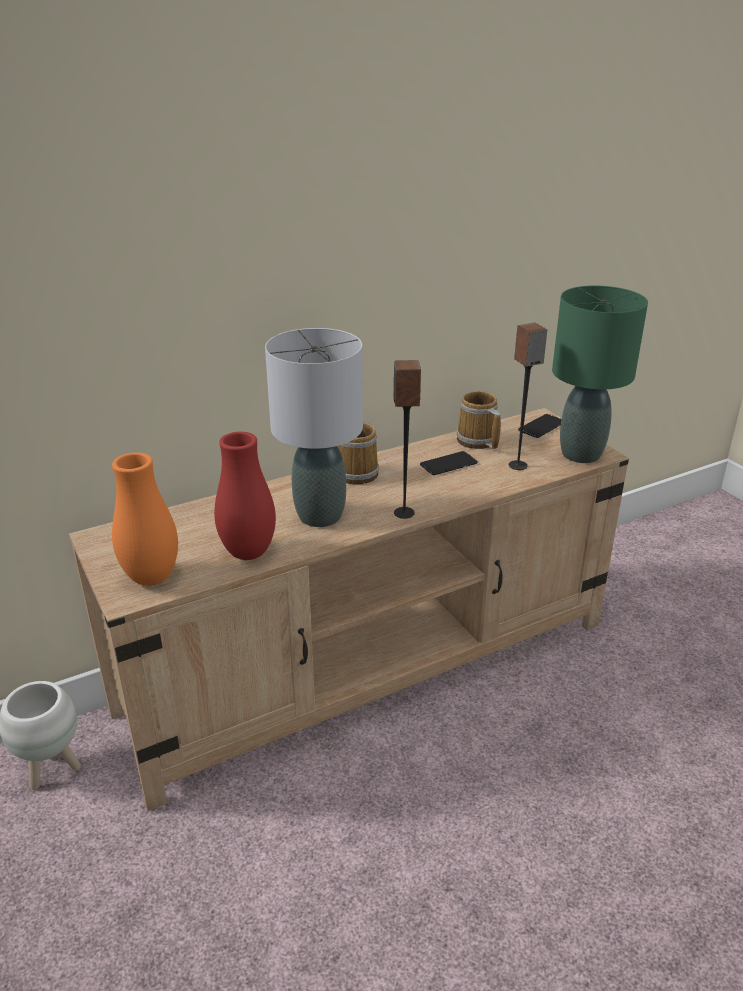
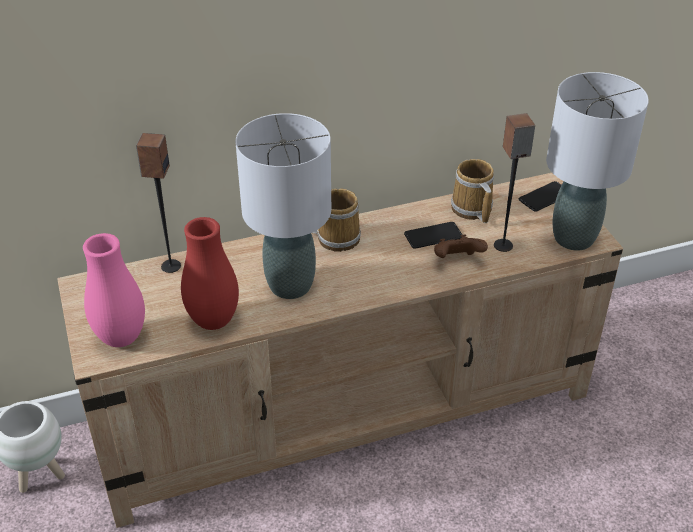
camera: 10 degrees right, 10 degrees up
orange vase [112,452,178,586] -> pink vase [83,233,145,347]
speaker [394,360,421,519] -> speaker moved to [136,133,181,273]
green table lamp [552,285,648,463] -> grey table lamp [546,72,649,251]
none -> brown game controller [434,234,488,258]

